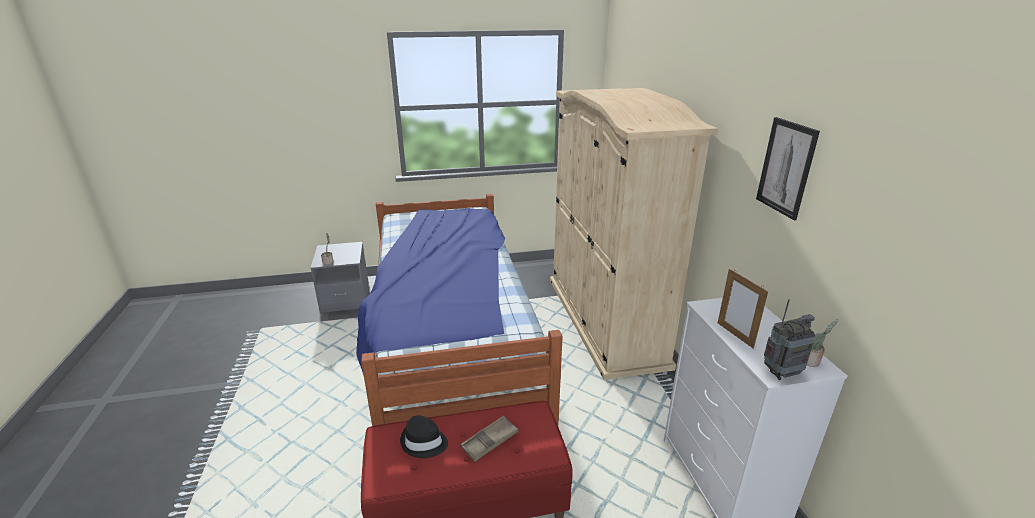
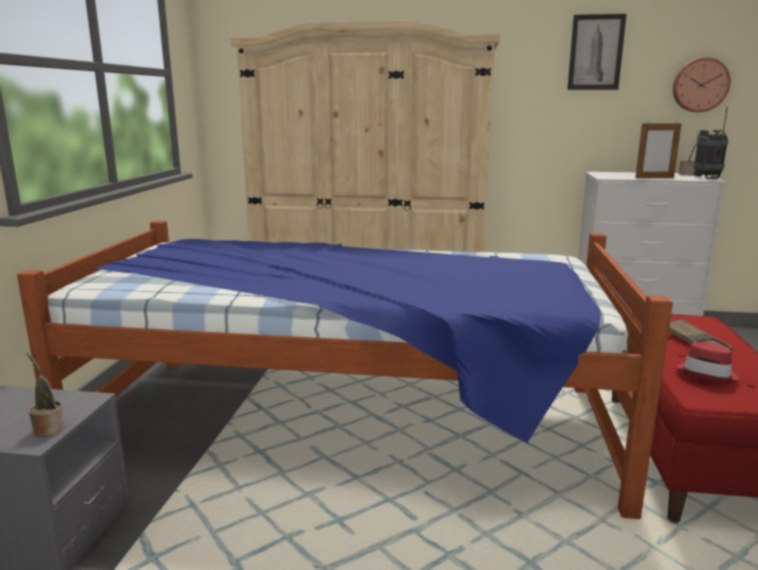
camera: 70 degrees left, 10 degrees down
black hat [400,415,448,458] -> red hat [676,341,739,383]
none -> wall clock [673,57,731,112]

